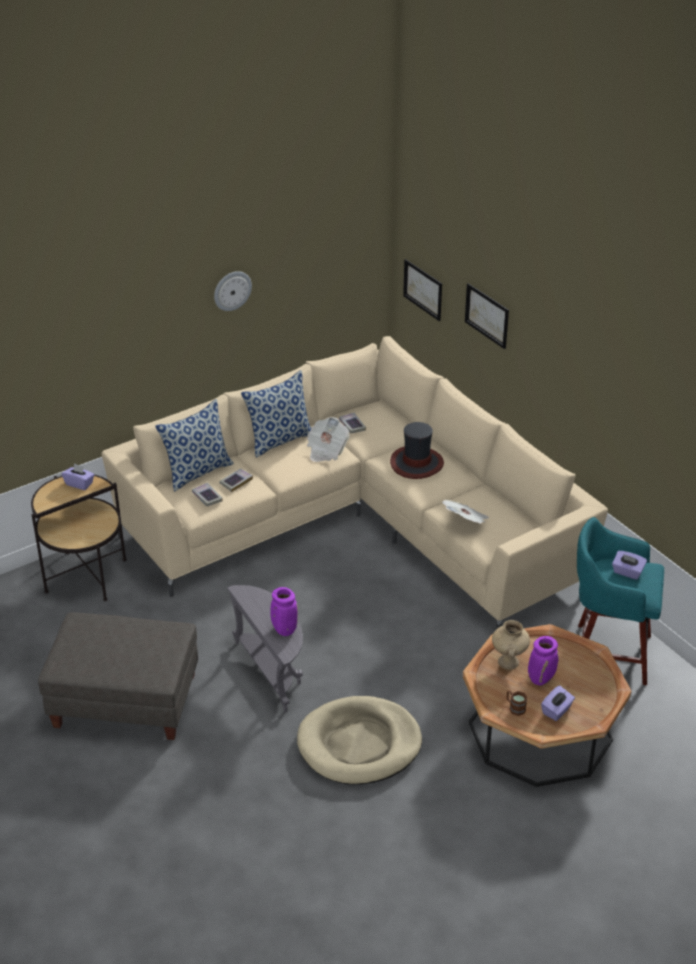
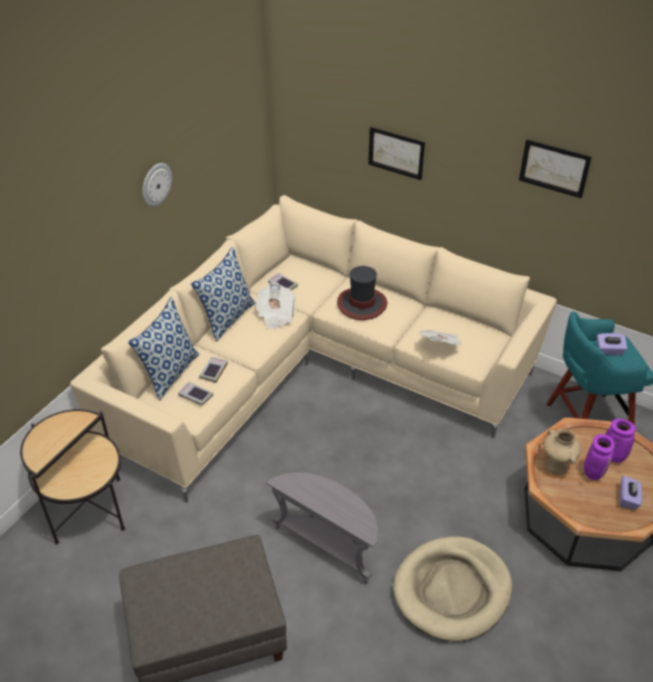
camera: 25 degrees left, 5 degrees up
purple tissue box [62,464,94,490] -> none
purple vase [270,587,298,636] -> purple vase moved to [605,419,636,463]
picture [403,259,442,321] -> picture moved to [519,139,592,198]
brown mug [507,690,527,716] -> none

